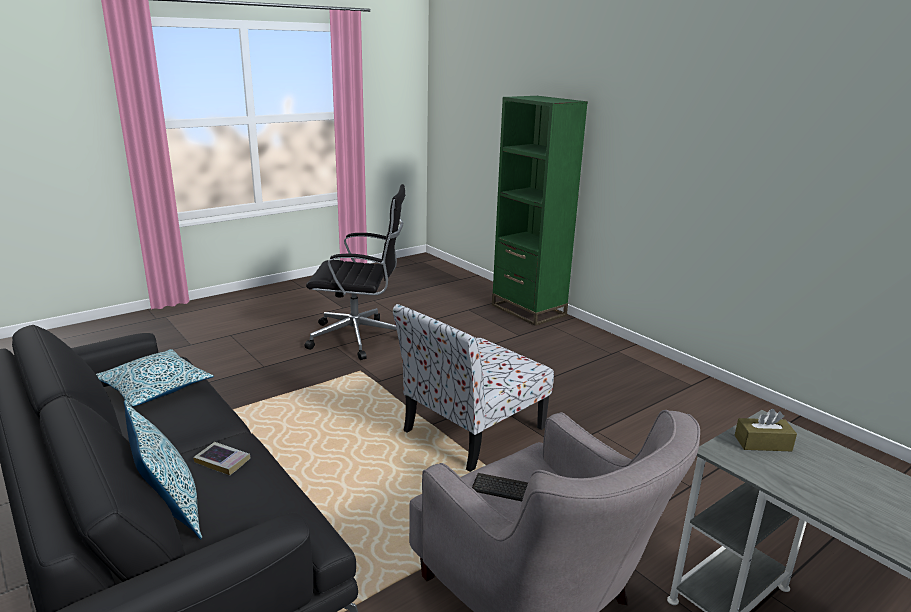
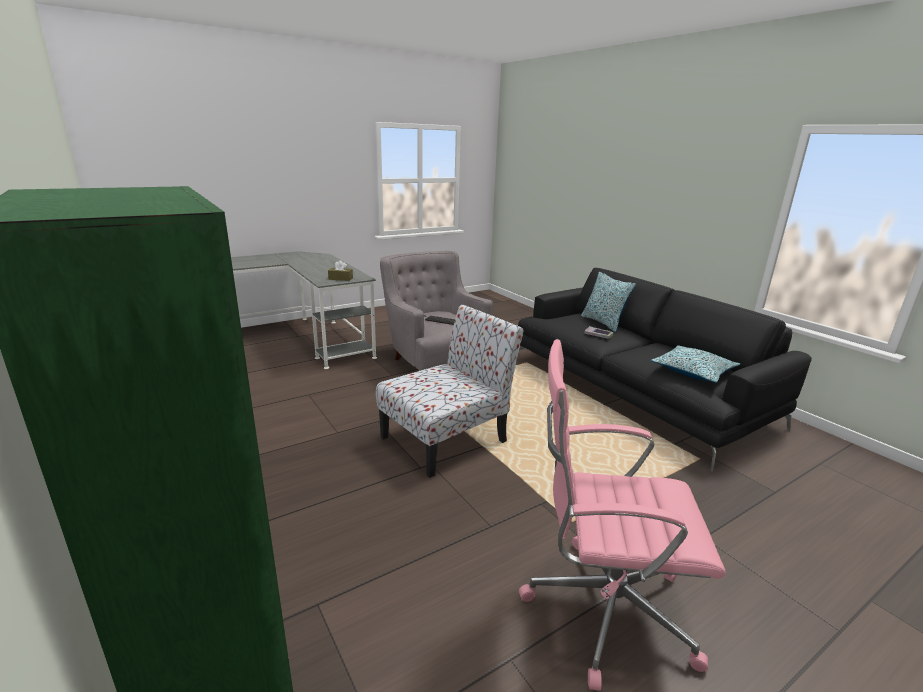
camera: 175 degrees left, 0 degrees up
black office chair [304,184,405,360] -> pink office chair [519,339,726,691]

